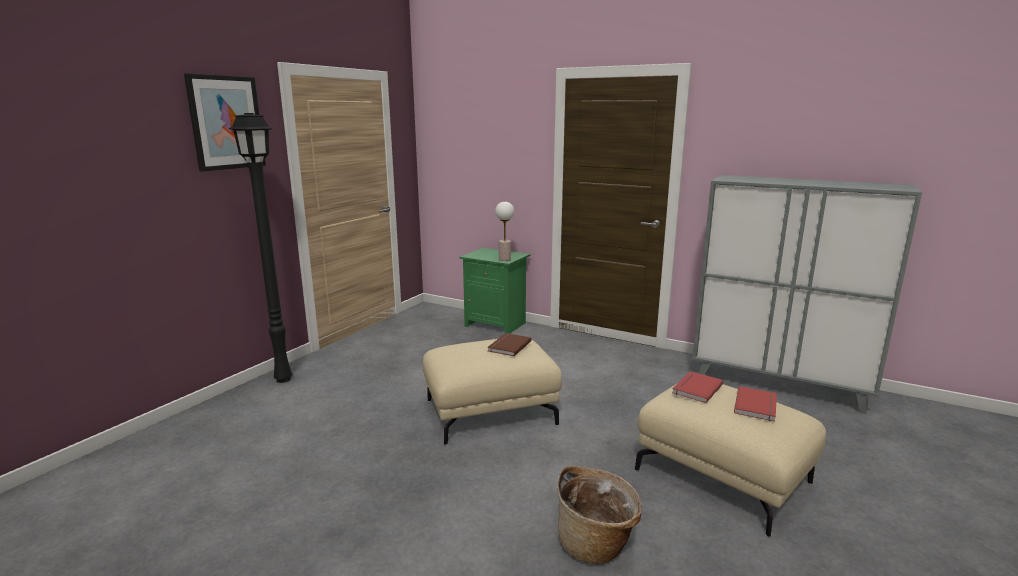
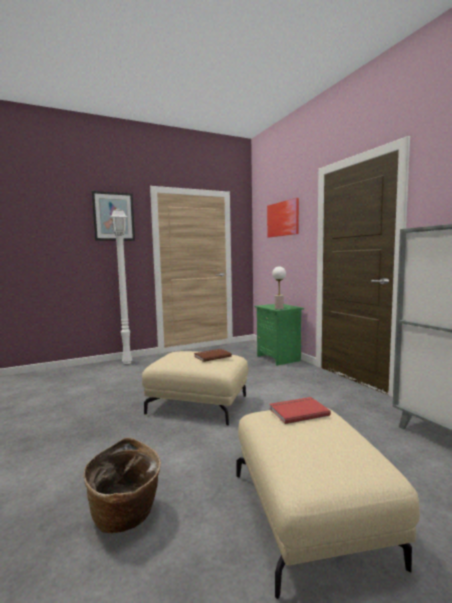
camera: 35 degrees right, 10 degrees down
black floor lamp [229,113,292,383] -> white floor lamp [110,209,133,364]
red book [734,386,777,422] -> none
none -> picture [267,198,299,237]

